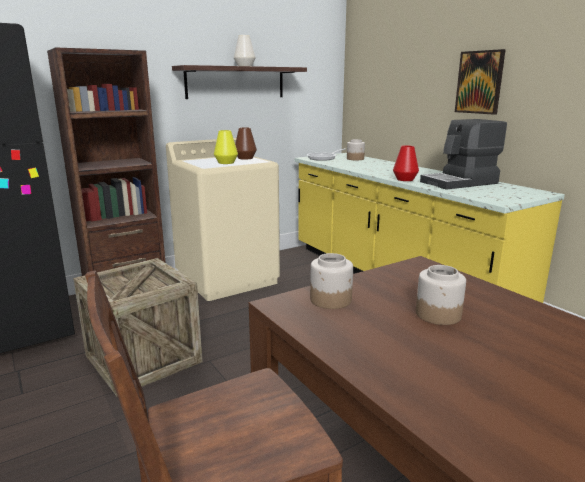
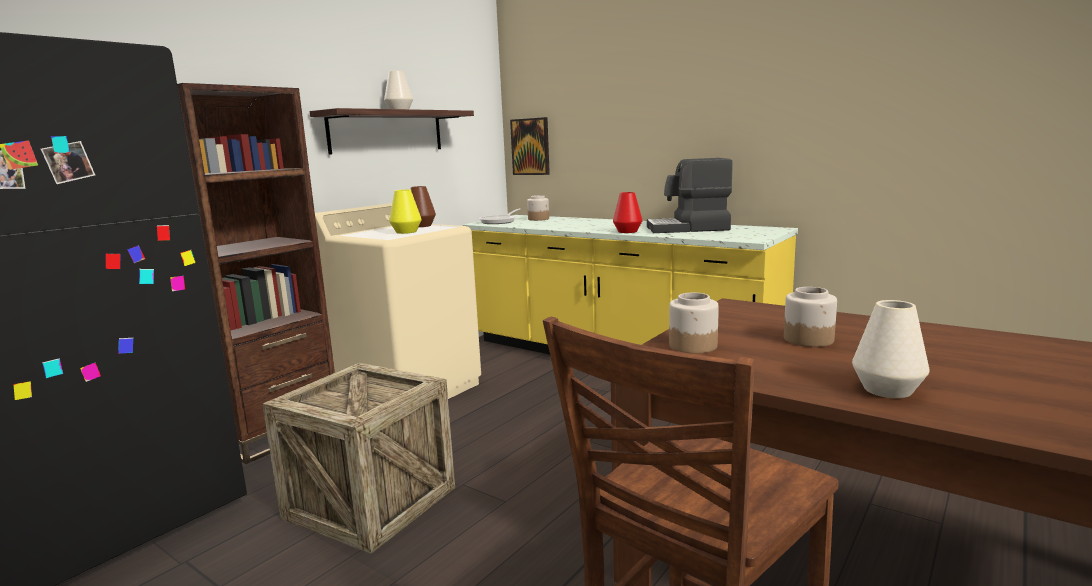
camera: 20 degrees left, 5 degrees down
coffee machine [420,119,507,190] -> coffee machine turned 45 degrees clockwise [647,158,733,233]
picture [455,49,506,115] -> picture moved to [510,117,550,175]
none -> white vase [852,300,930,398]

